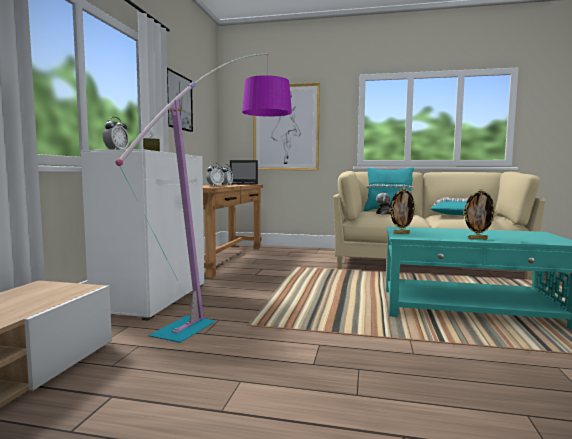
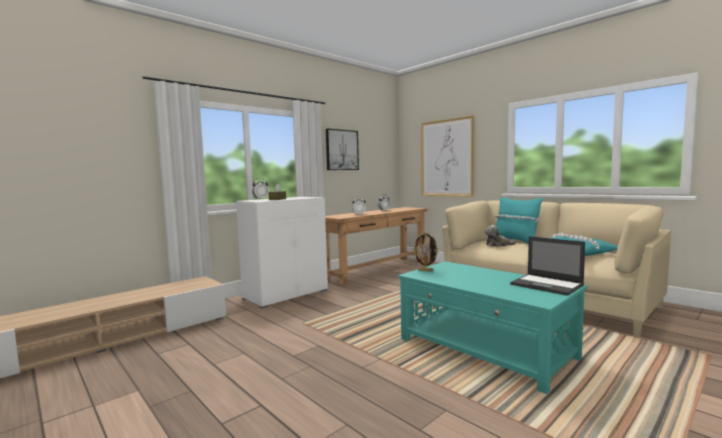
camera: 35 degrees right, 0 degrees up
floor lamp [116,53,292,343] -> none
laptop [222,160,258,185] -> laptop moved to [510,236,585,296]
picture frame [463,189,497,239] -> none

